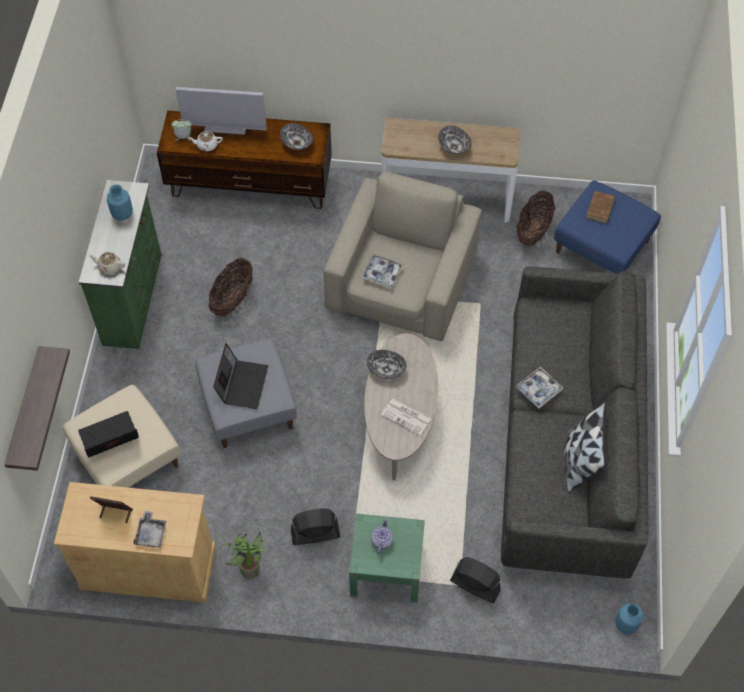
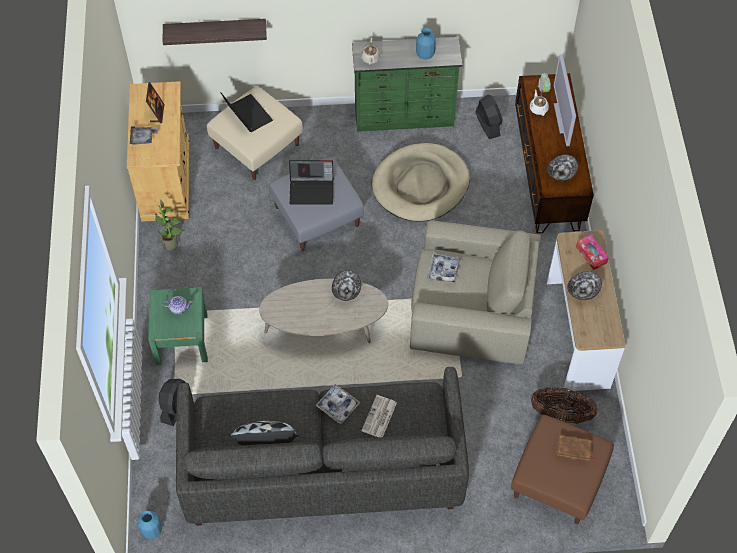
camera: 80 degrees right, 0 degrees up
basket [209,258,253,316] -> beige dog bed [372,143,470,222]
black fan [291,509,340,545] -> black fan moved to [476,95,502,139]
newspaper [381,399,431,436] -> newspaper moved to [361,395,397,437]
blue ottoman [554,181,661,274] -> brown ottoman [511,415,614,524]
none -> tissue box [576,235,609,270]

